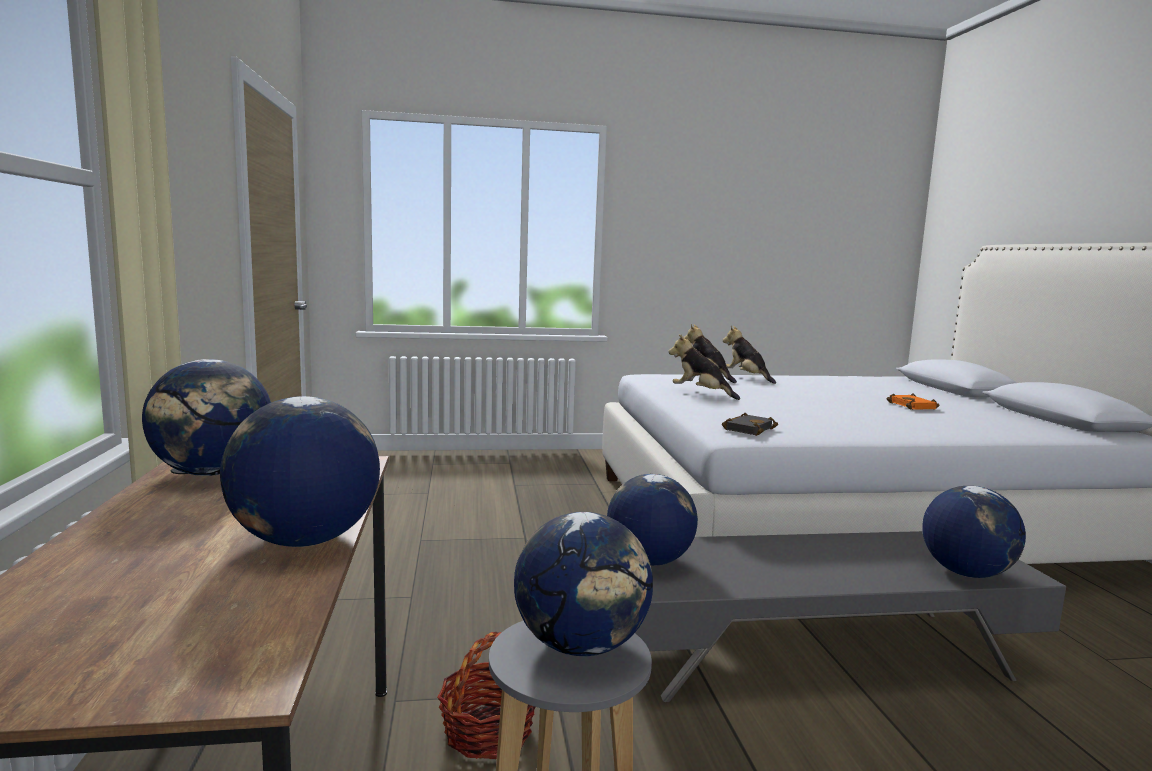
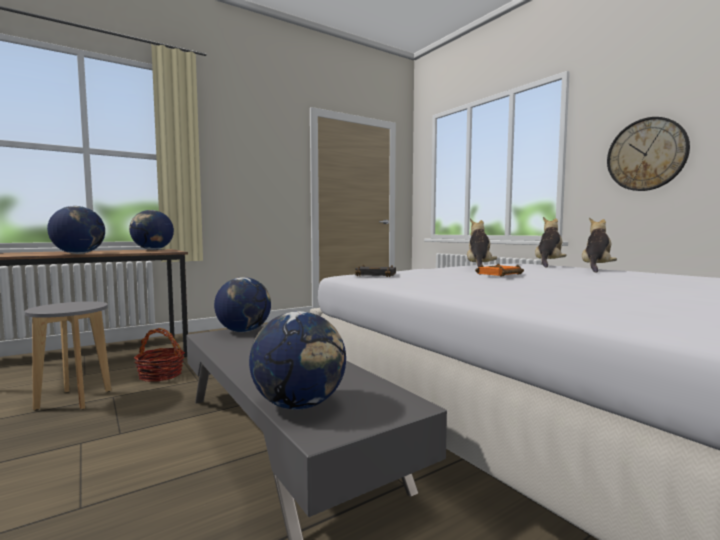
camera: 65 degrees right, 5 degrees down
globe [514,512,653,656] -> none
orange book [887,393,939,410] -> orange book moved to [475,263,524,277]
none -> wall clock [607,117,690,191]

